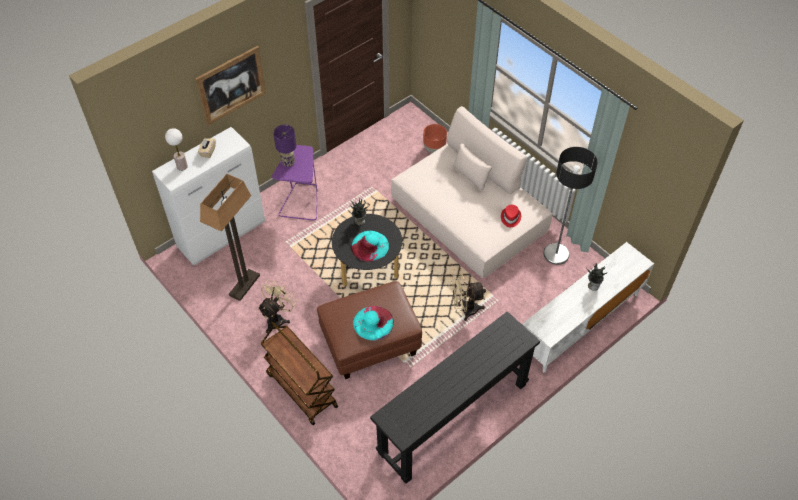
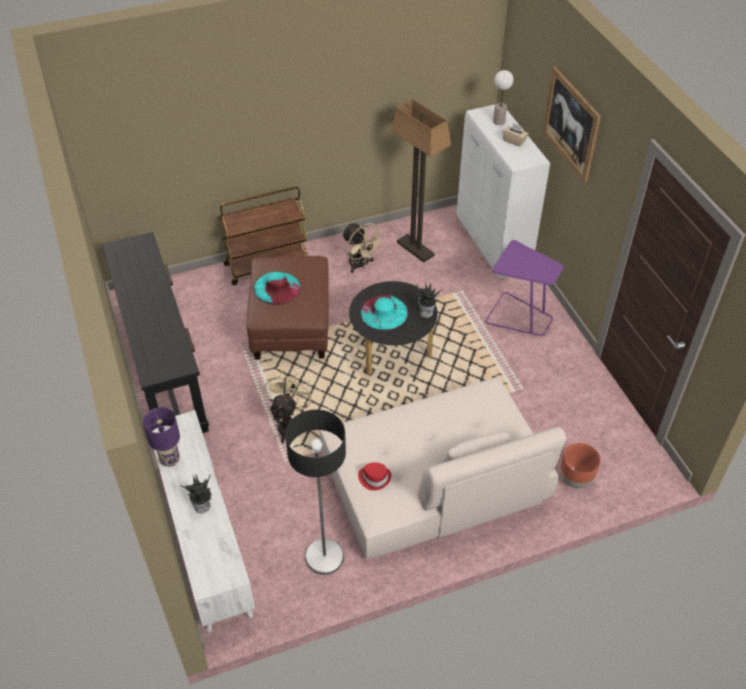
camera: 110 degrees right, 5 degrees down
purple table lamp [273,125,296,167] -> purple table lamp moved to [143,407,180,467]

